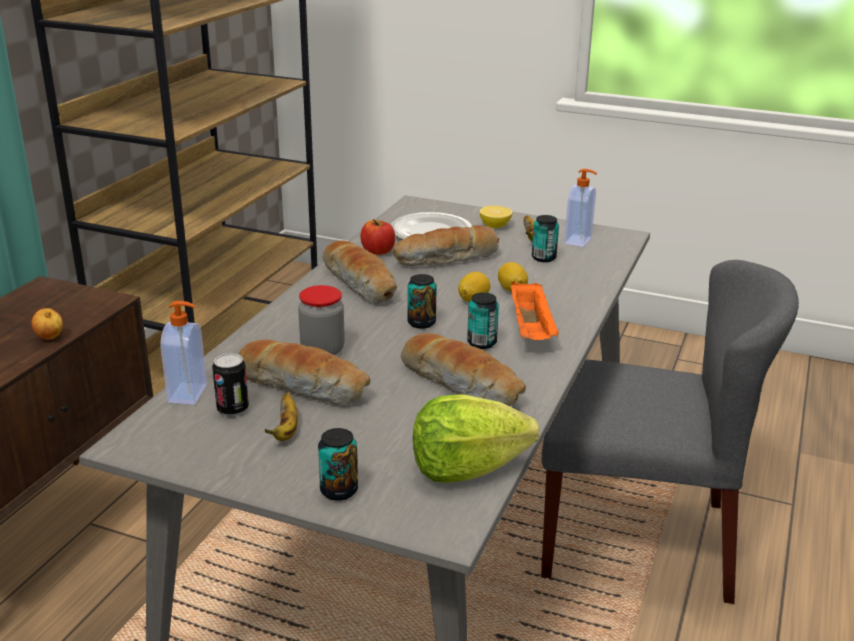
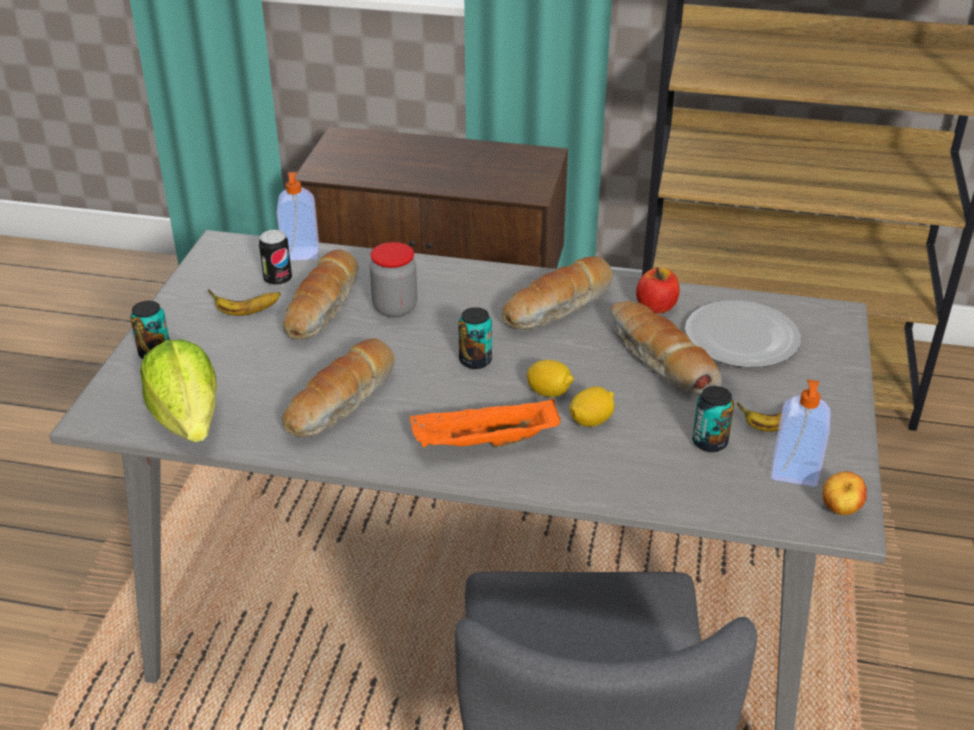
camera: 80 degrees right, 10 degrees up
apple [31,308,63,340] -> apple moved to [822,471,867,515]
can [467,292,499,349] -> none
lemon [480,206,513,228] -> none

